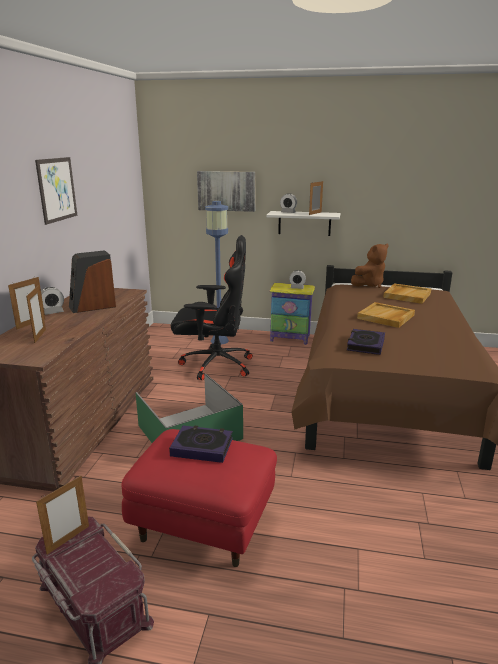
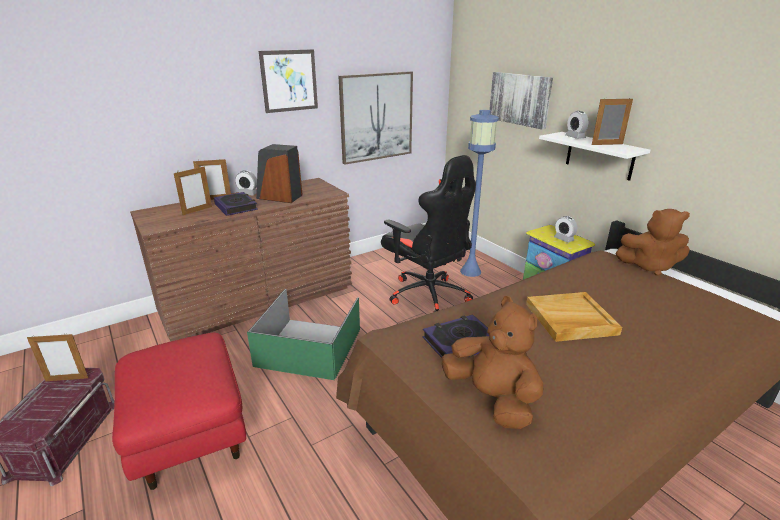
camera: 45 degrees right, 5 degrees up
book [169,425,233,463] -> book moved to [214,192,258,216]
beige tray [383,283,431,304] -> none
none -> picture [339,71,413,165]
none -> brown plush toy [442,296,543,429]

